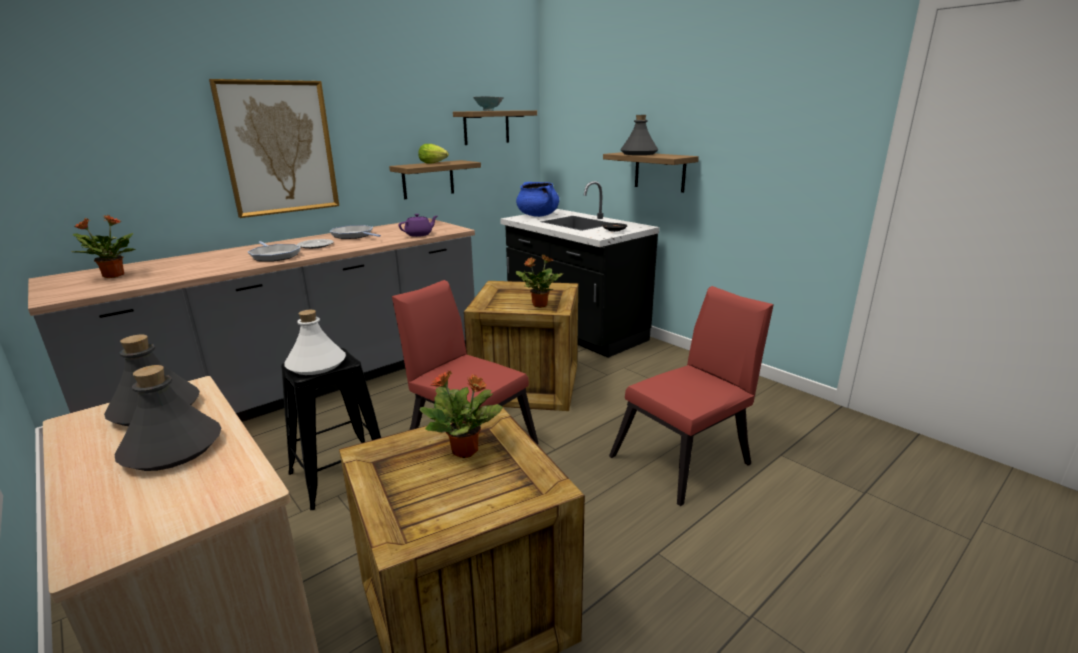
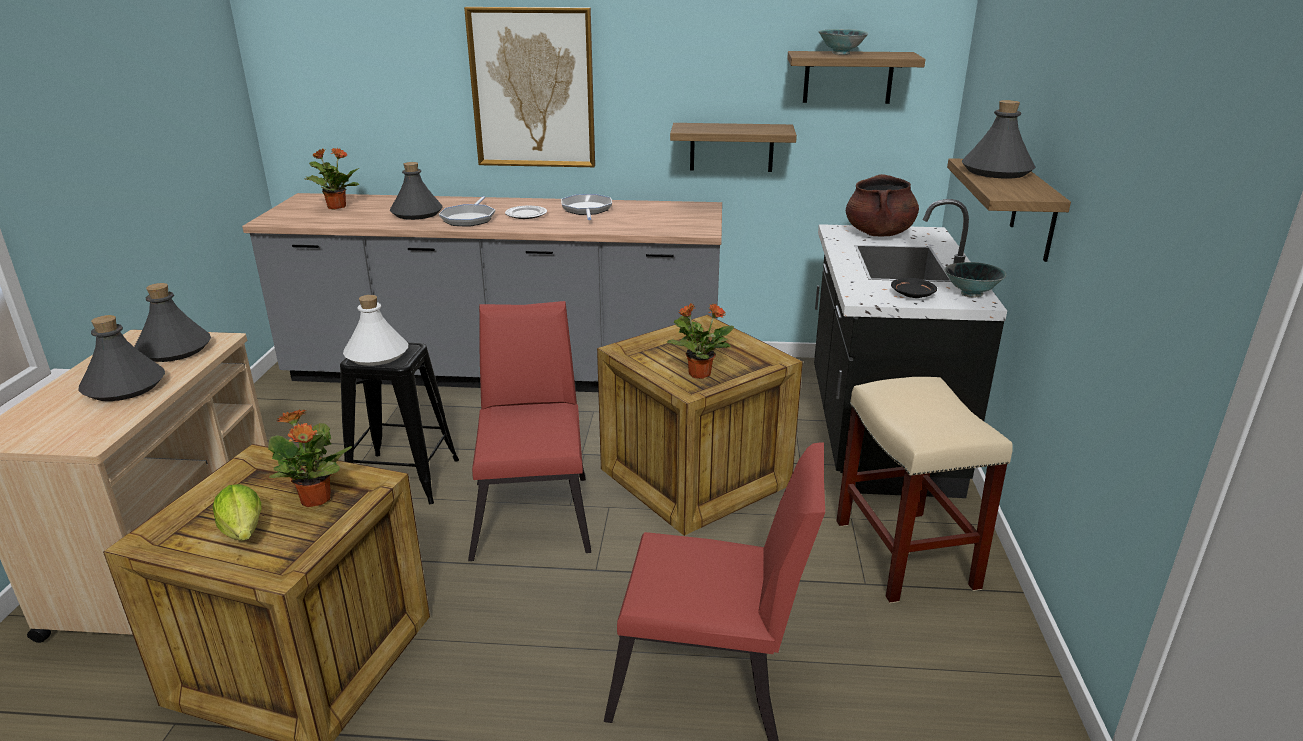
camera: 45 degrees right, 5 degrees up
purple teapot [399,214,437,237] -> none
lettuce [418,144,449,164] -> lettuce moved to [213,484,261,541]
blue cooking pot [516,182,559,217] -> brown cooking pot [846,174,919,236]
none -> grey bottle [390,162,443,220]
none -> beige stool [836,377,1013,603]
none -> bowl [944,262,1006,298]

